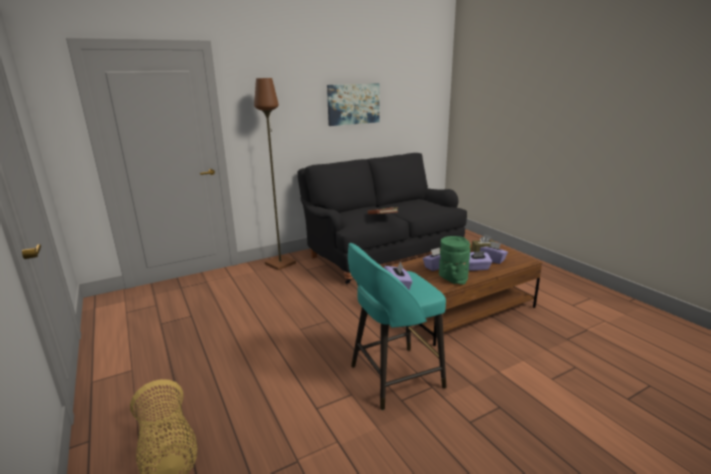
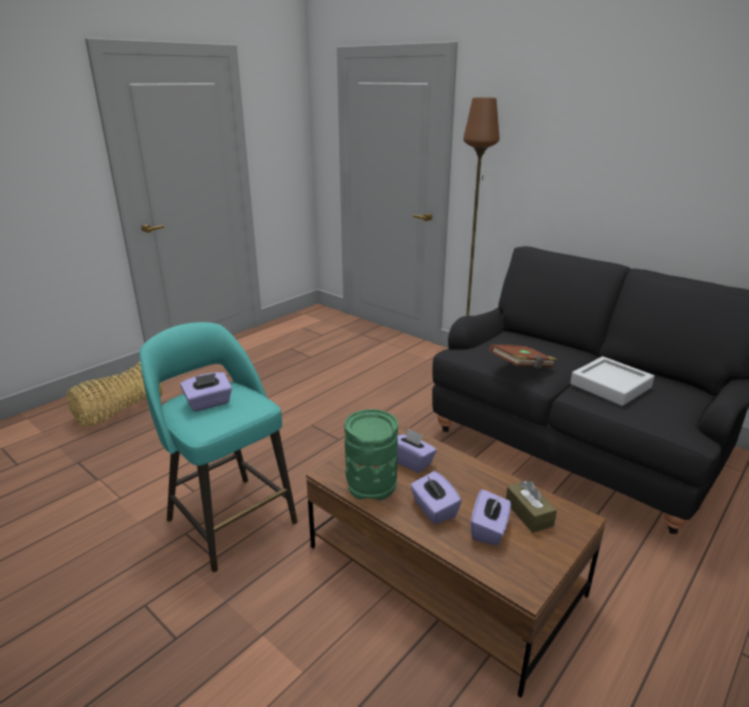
camera: 70 degrees right, 5 degrees up
picture [327,83,380,126] -> none
none -> grey tray [570,356,654,406]

